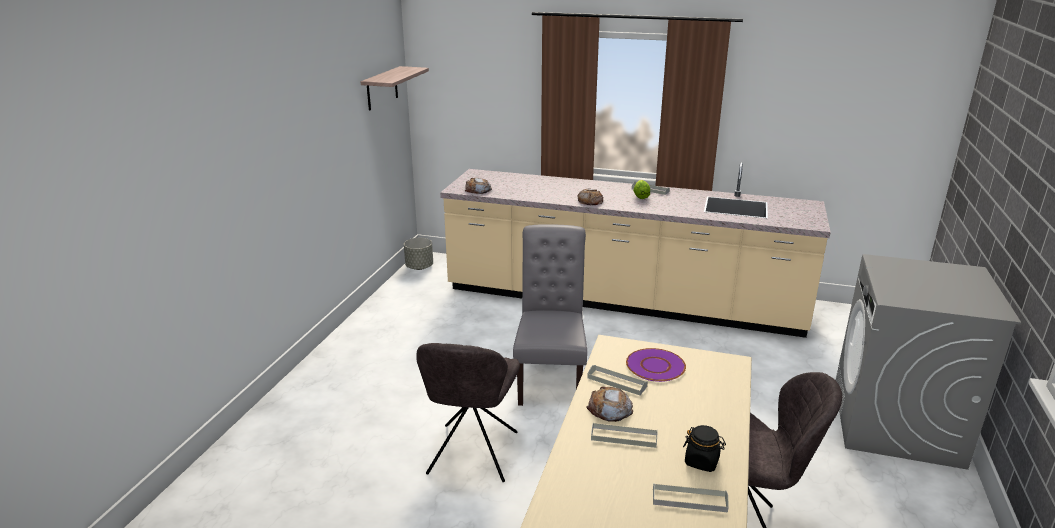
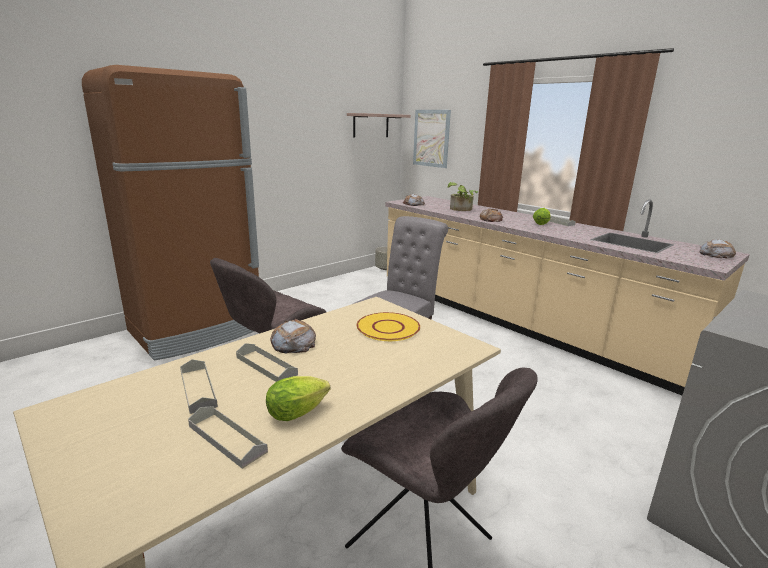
camera: 30 degrees right, 5 degrees down
grey tray [587,365,648,395] -> grey tray moved to [180,359,218,414]
purple plate [626,348,686,382] -> yellow plate [357,312,420,341]
black jar [683,425,726,472] -> lettuce [266,376,330,421]
none -> brown fridge [82,65,259,360]
none -> picture [413,110,451,168]
none -> potted plant [448,182,479,211]
none -> bread [700,239,736,259]

